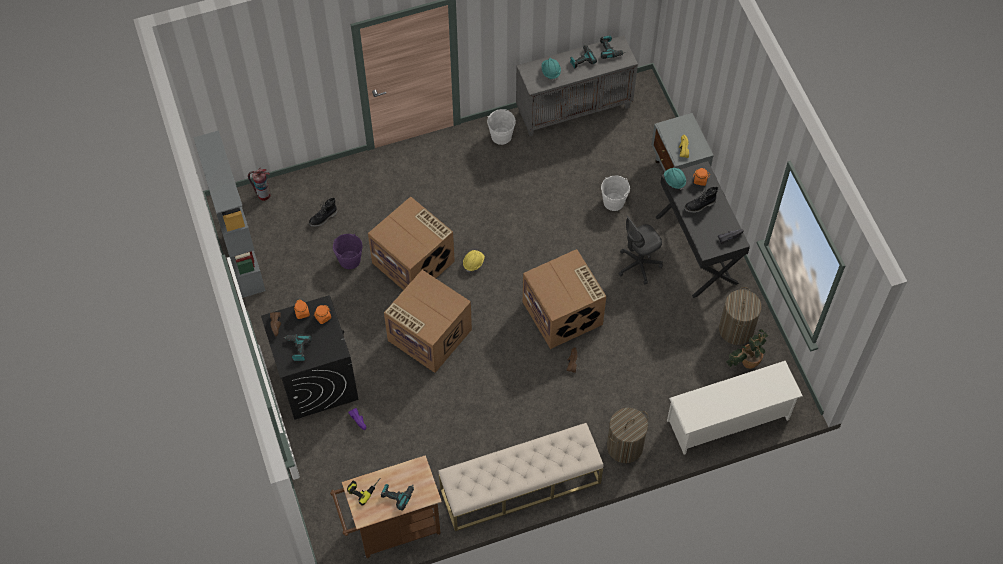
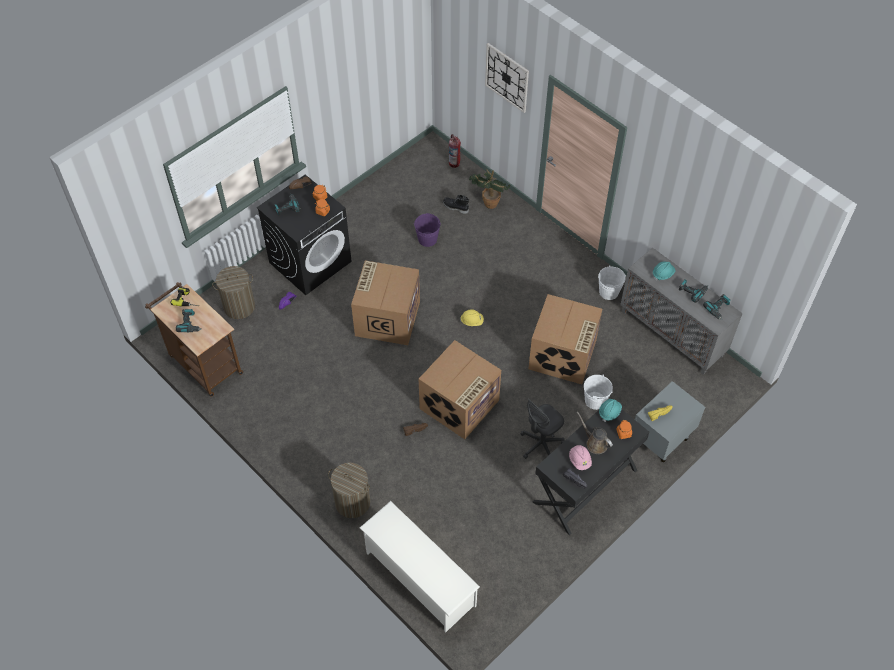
camera: 65 degrees right, 5 degrees down
grey bookcase [193,130,266,298] -> none
cardboard box [368,197,455,290] -> cardboard box moved to [528,294,602,384]
beige bench [438,423,604,531] -> none
grey office chair [618,215,663,285] -> grey office chair turned 75 degrees counterclockwise [521,399,565,459]
black boot [684,187,718,213] -> brown watering can [577,412,613,454]
laundry basket [719,287,762,345] -> laundry basket moved to [212,266,255,319]
potted plant [726,329,768,369] -> potted plant moved to [469,170,510,209]
none -> wall clock [485,43,529,113]
none -> pink hard hat [569,445,592,470]

